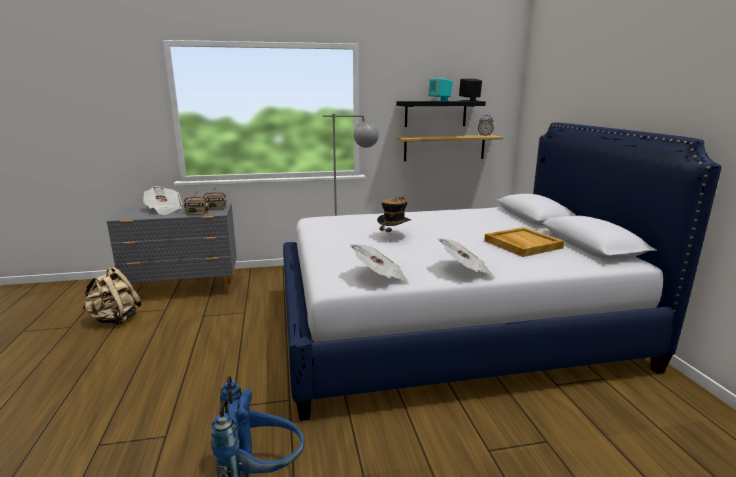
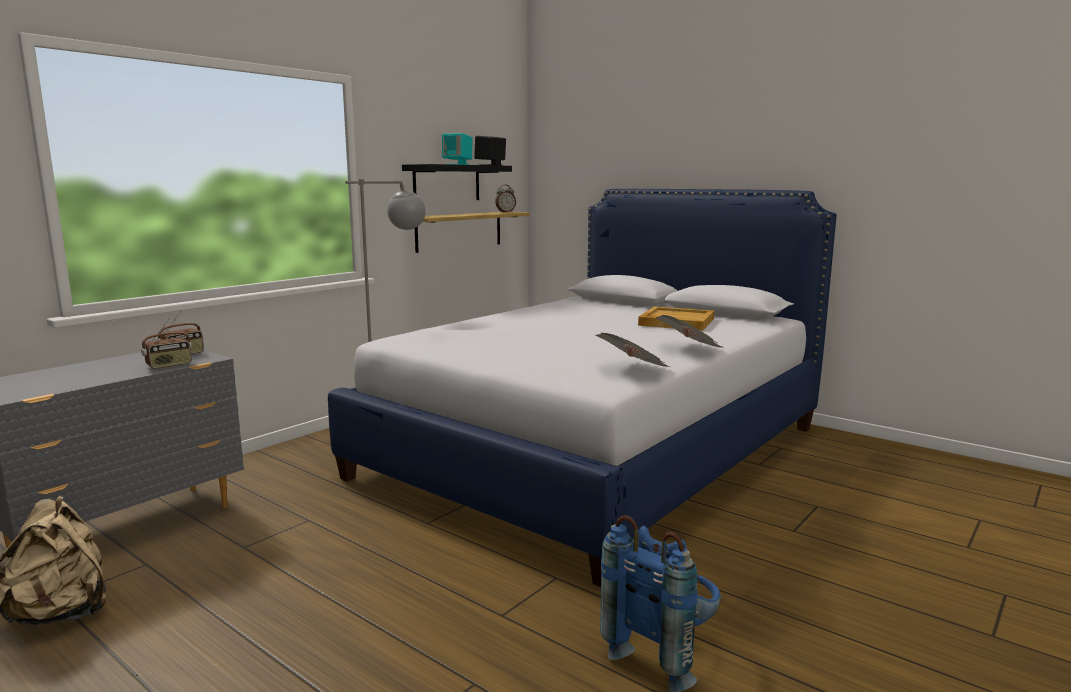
camera: 40 degrees left, 5 degrees down
newspaper [143,186,182,215] -> none
hat [377,196,411,242] -> none

